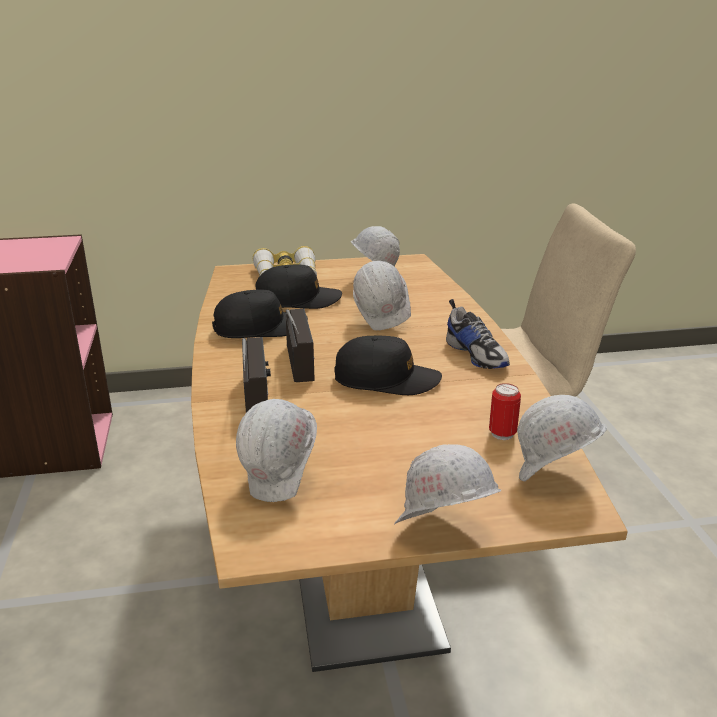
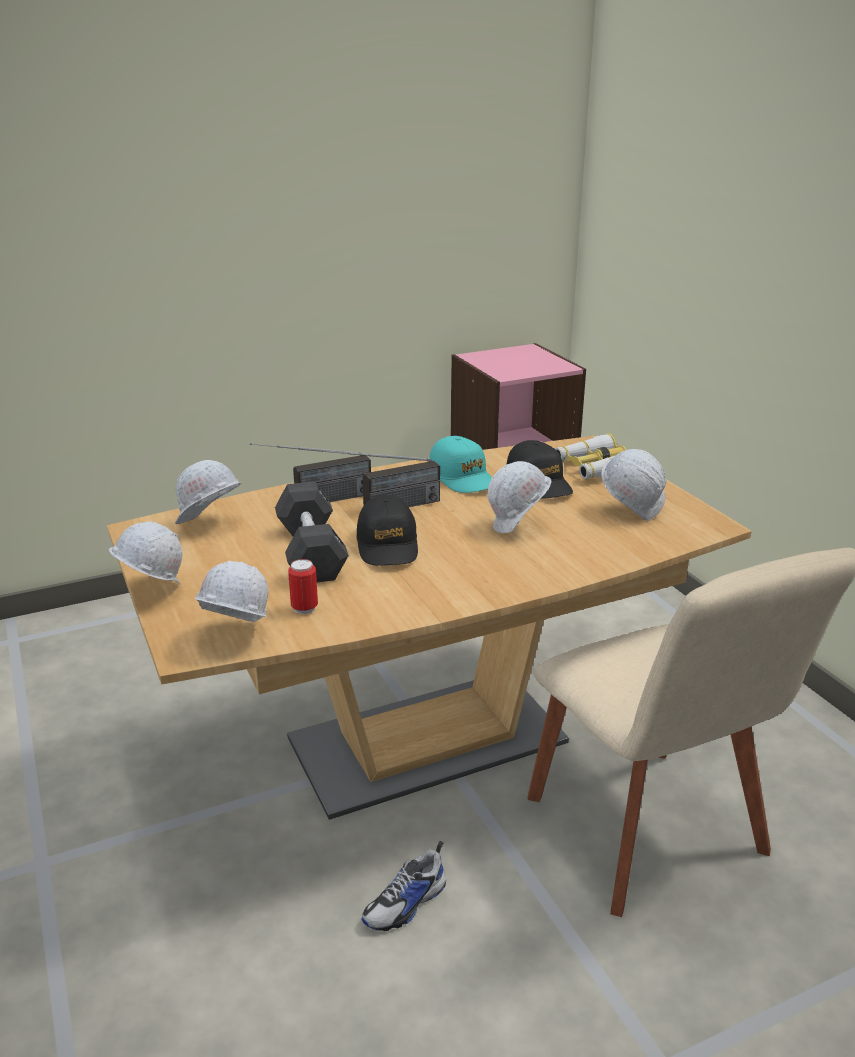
camera: 75 degrees right, 0 degrees up
black cap [212,289,308,338] -> turquoise cap [429,436,492,493]
shoe [446,299,510,369] -> shoe moved to [362,841,446,931]
none -> black dumbbell [275,482,349,582]

